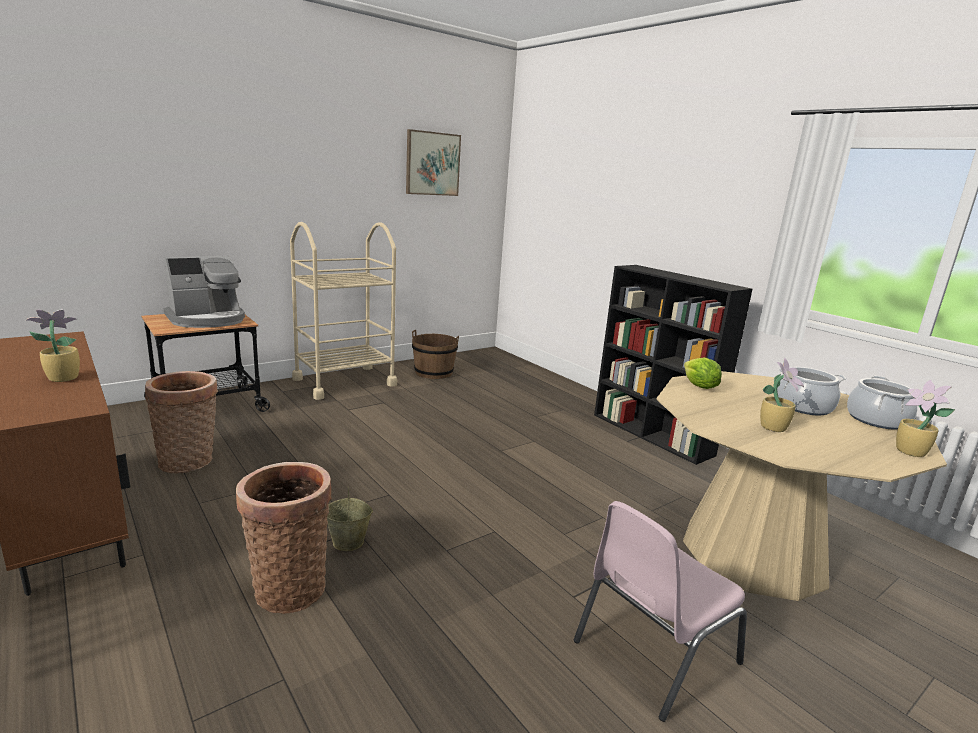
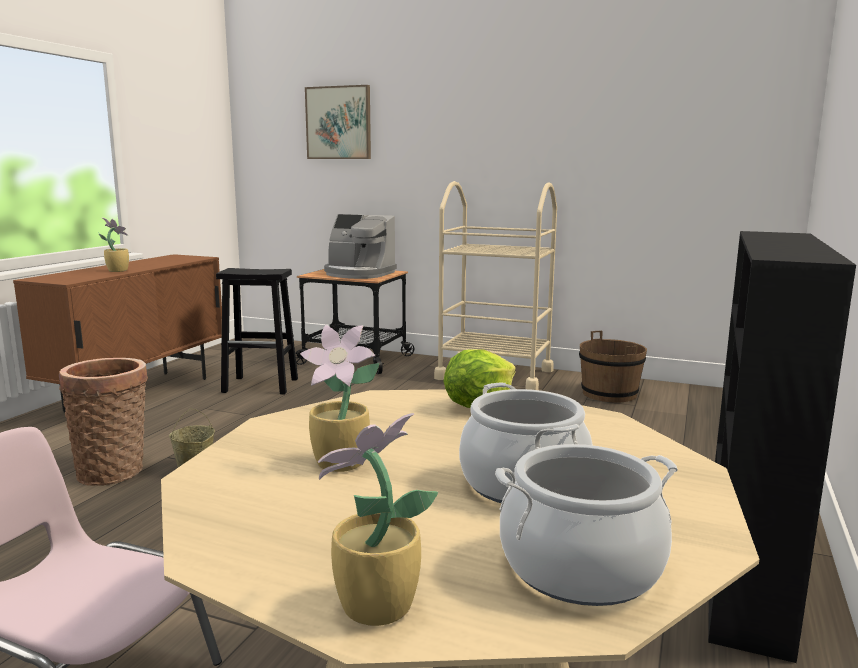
camera: 60 degrees right, 5 degrees down
basket [145,371,218,473] -> black stool [216,268,298,394]
picture [406,129,461,196] -> picture moved to [305,85,371,159]

